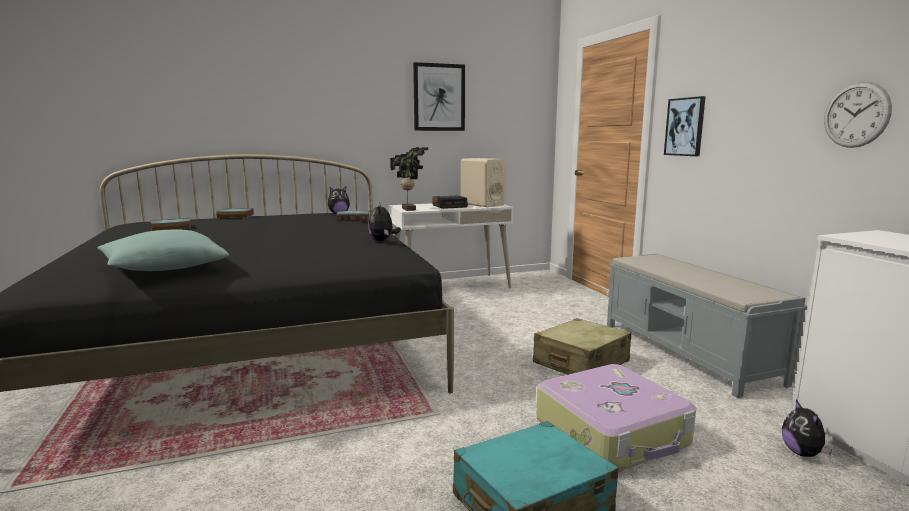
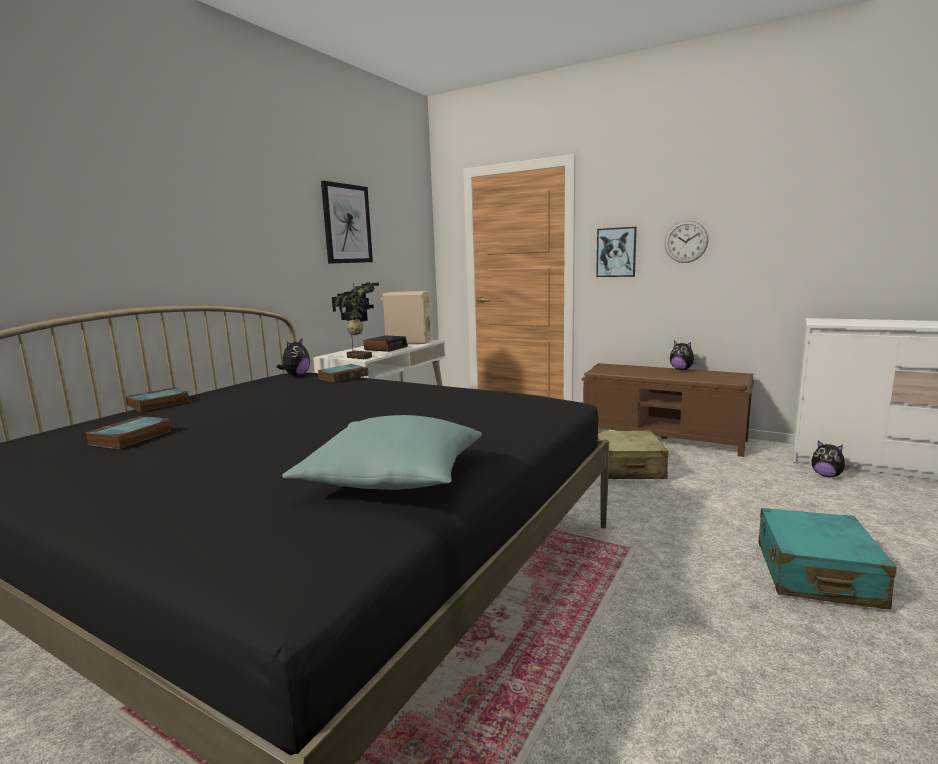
camera: 40 degrees left, 0 degrees up
plush toy [368,203,401,241] -> plush toy moved to [670,341,698,370]
suitcase [536,364,696,472] -> none
grey bench [607,254,807,398] -> brown bench [582,363,755,457]
wall clock [824,82,892,148] -> wall clock moved to [665,221,709,263]

